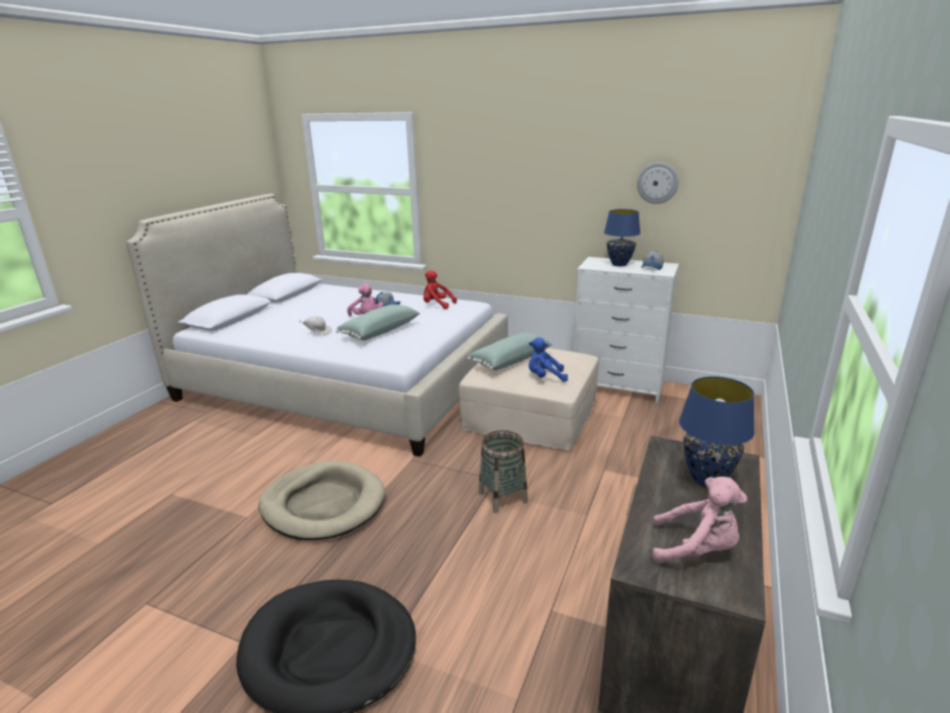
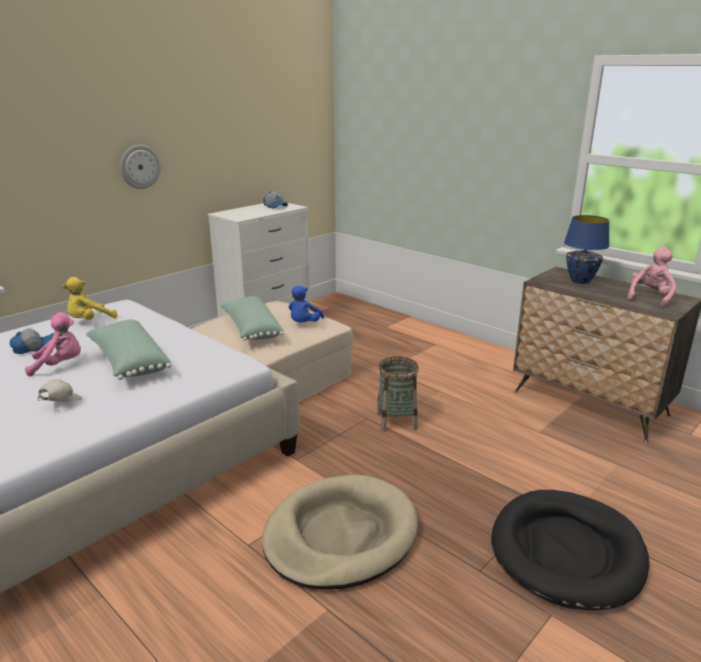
camera: 70 degrees left, 0 degrees up
red plush toy [423,270,457,309] -> yellow plush toy [62,277,118,320]
blue table lamp [604,209,641,266] -> none
wall clock [637,162,679,204] -> wall clock moved to [120,144,161,189]

